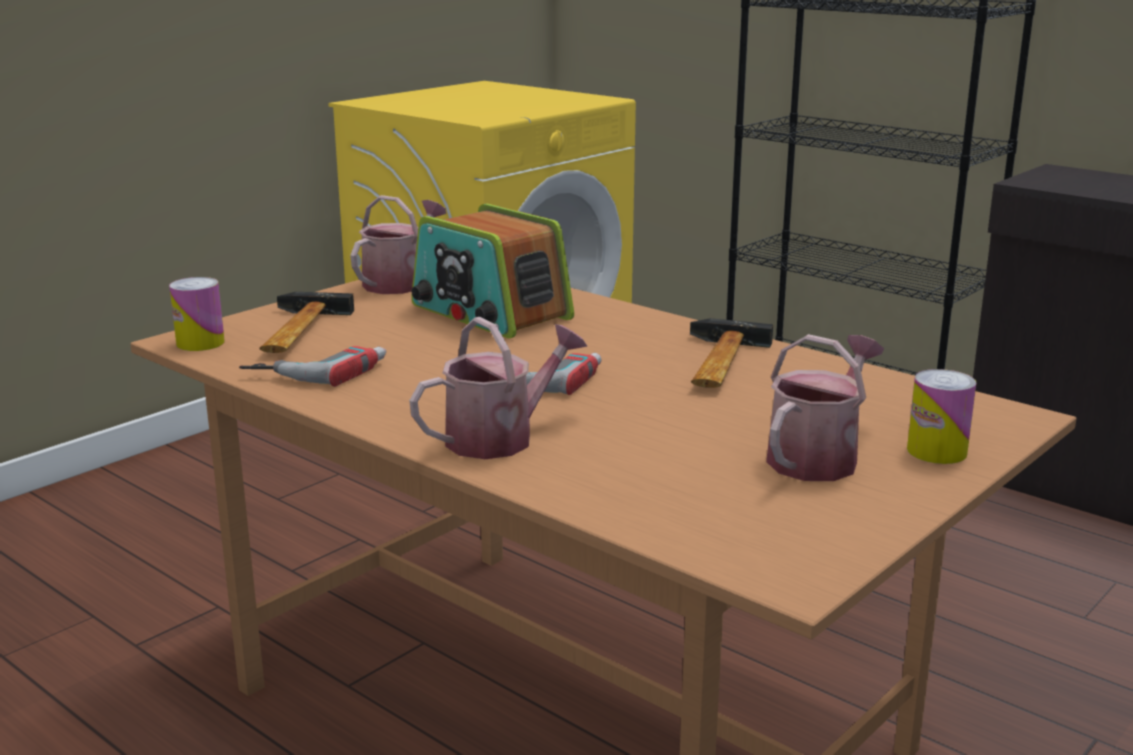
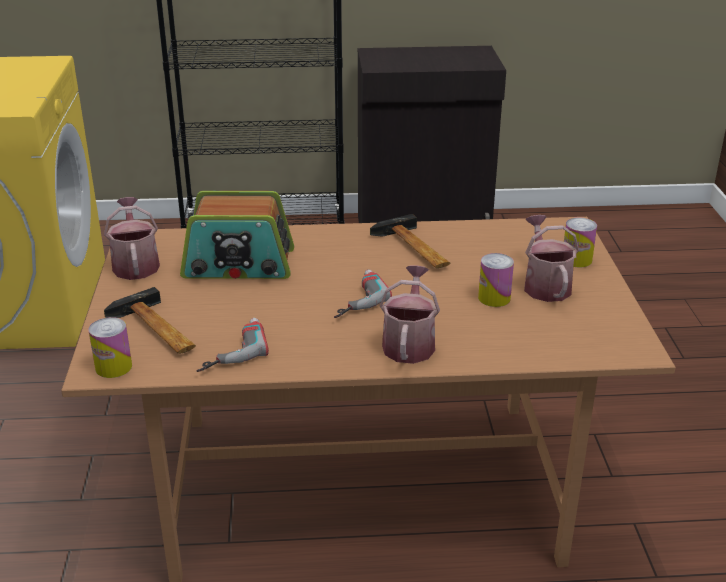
camera: 45 degrees left, 10 degrees up
none -> can [478,253,514,307]

